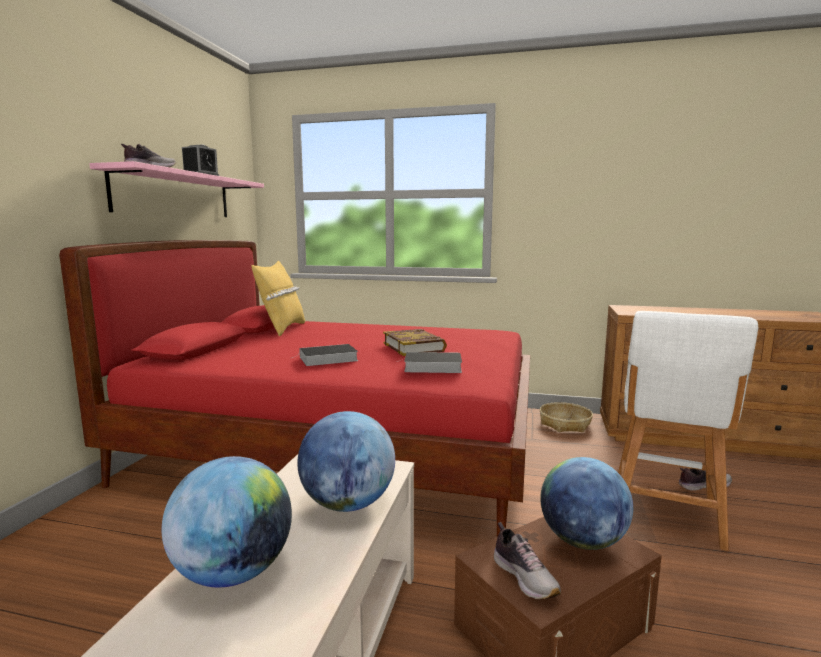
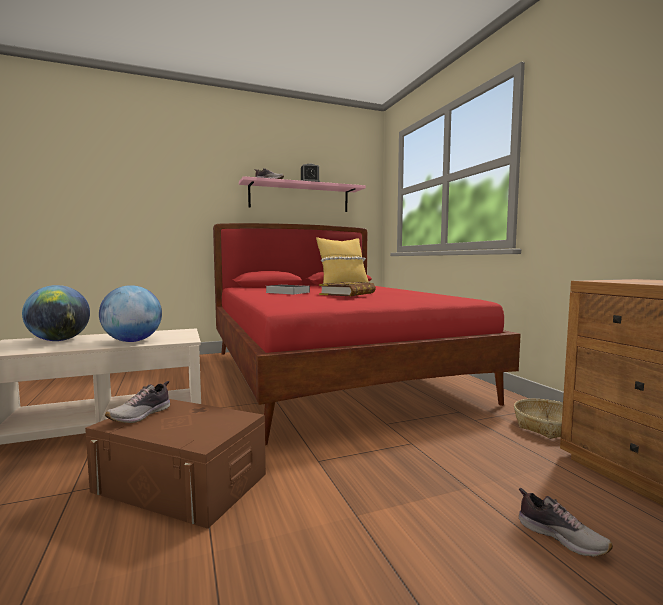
camera: 55 degrees right, 5 degrees down
book [397,352,462,373] -> none
globe [540,457,633,550] -> none
white stool [618,311,758,551] -> none

